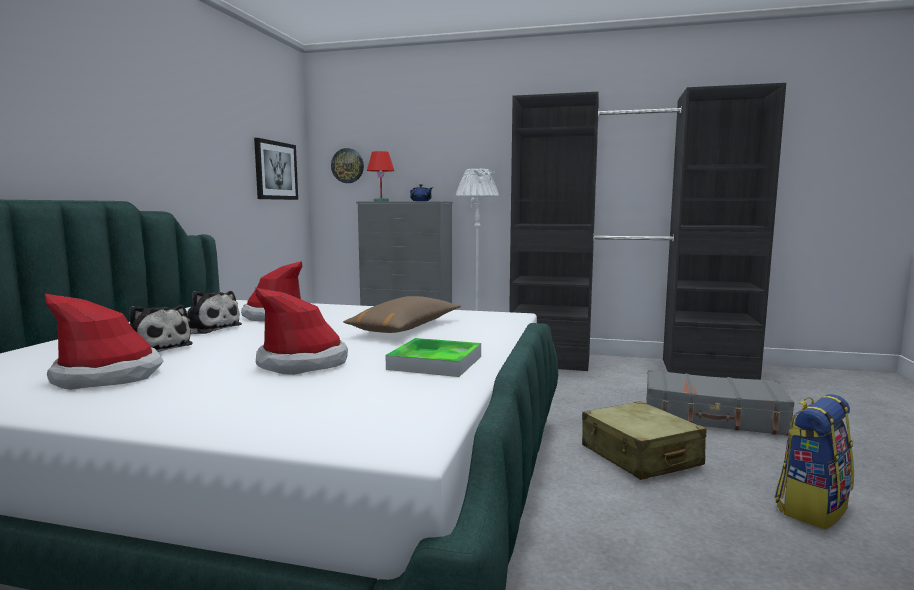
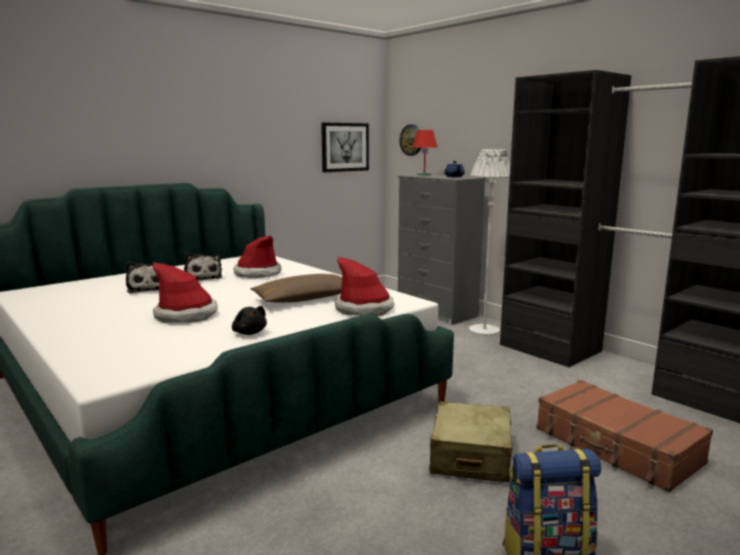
camera: 35 degrees right, 5 degrees up
hat [45,294,163,390] -> hat moved to [335,257,395,316]
tray [386,338,481,377] -> black plush toy [232,306,267,335]
grey suitcase [646,370,794,436] -> brown suitcase [537,380,713,493]

